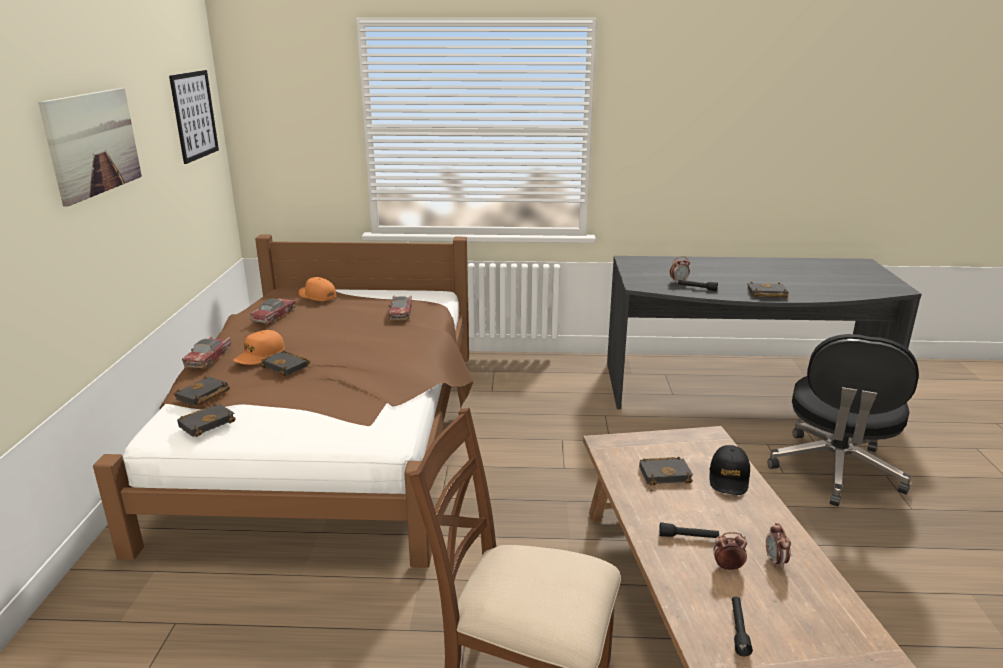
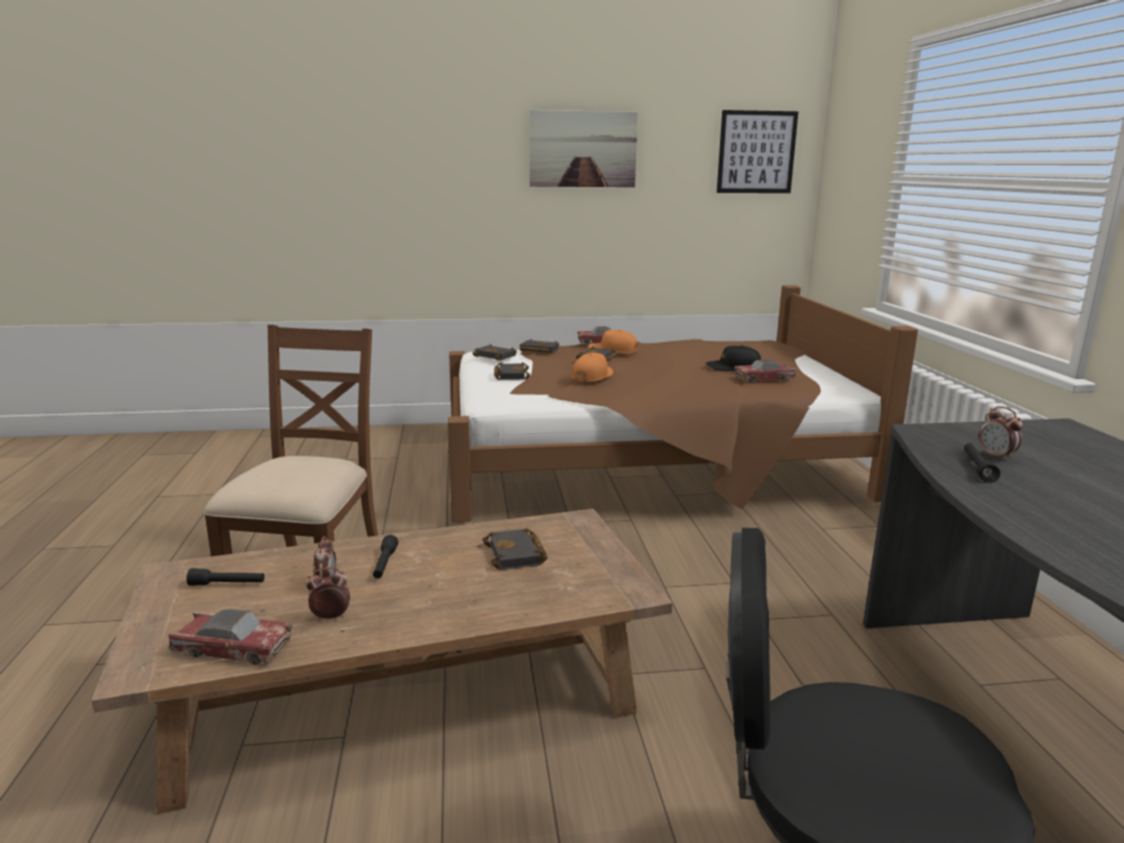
camera: 80 degrees right, 5 degrees down
toy car [250,298,295,323] -> toy car moved to [168,609,293,665]
orange cap [299,277,337,301] -> orange cap moved to [572,352,613,382]
black cap [710,445,750,495] -> black cap moved to [706,345,761,371]
black book [747,281,789,298] -> black book moved to [494,362,530,380]

